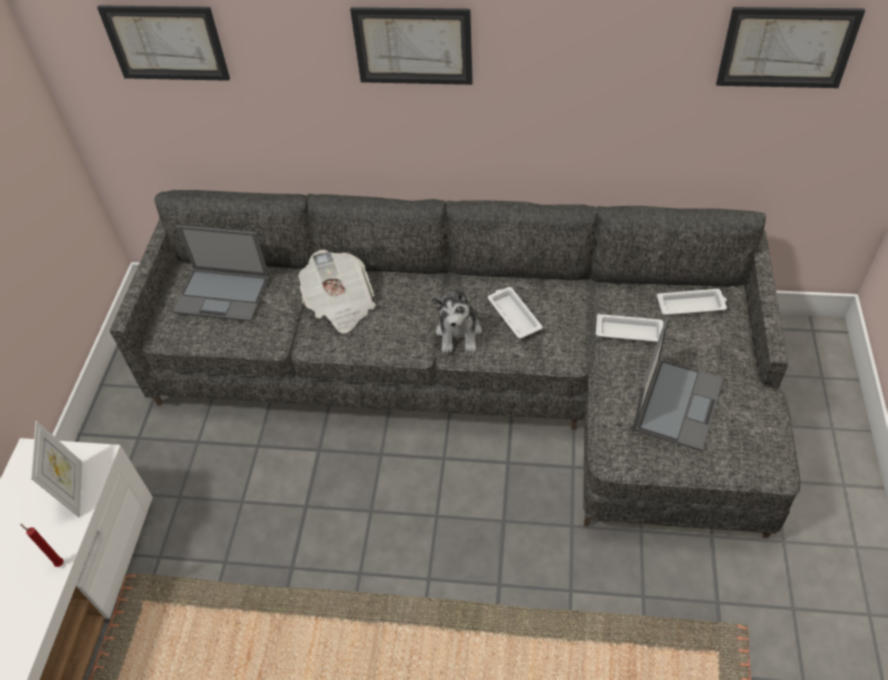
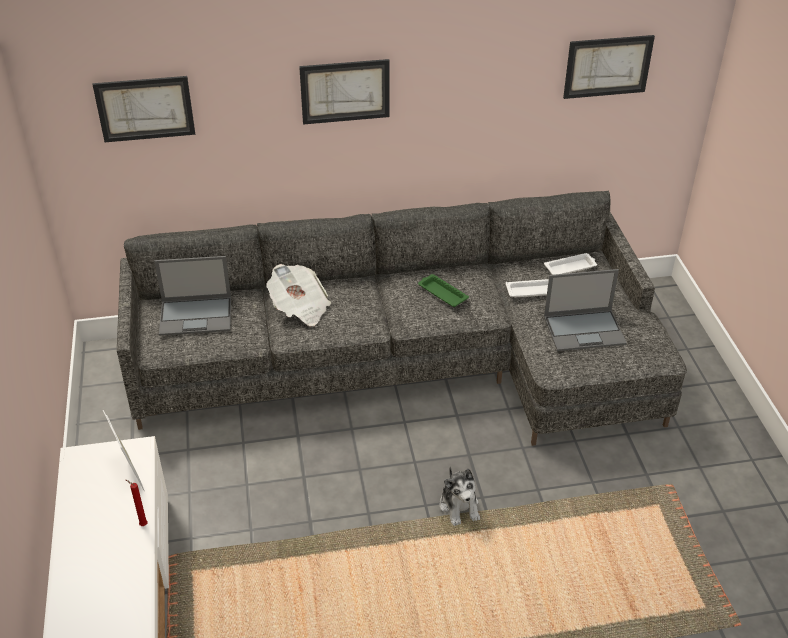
camera: 20 degrees left, 10 degrees down
plush toy [432,286,482,353] -> plush toy moved to [440,466,480,526]
white tray [488,287,543,339] -> green tray [418,274,469,307]
laptop [633,316,723,451] -> laptop turned 75 degrees clockwise [544,269,627,351]

